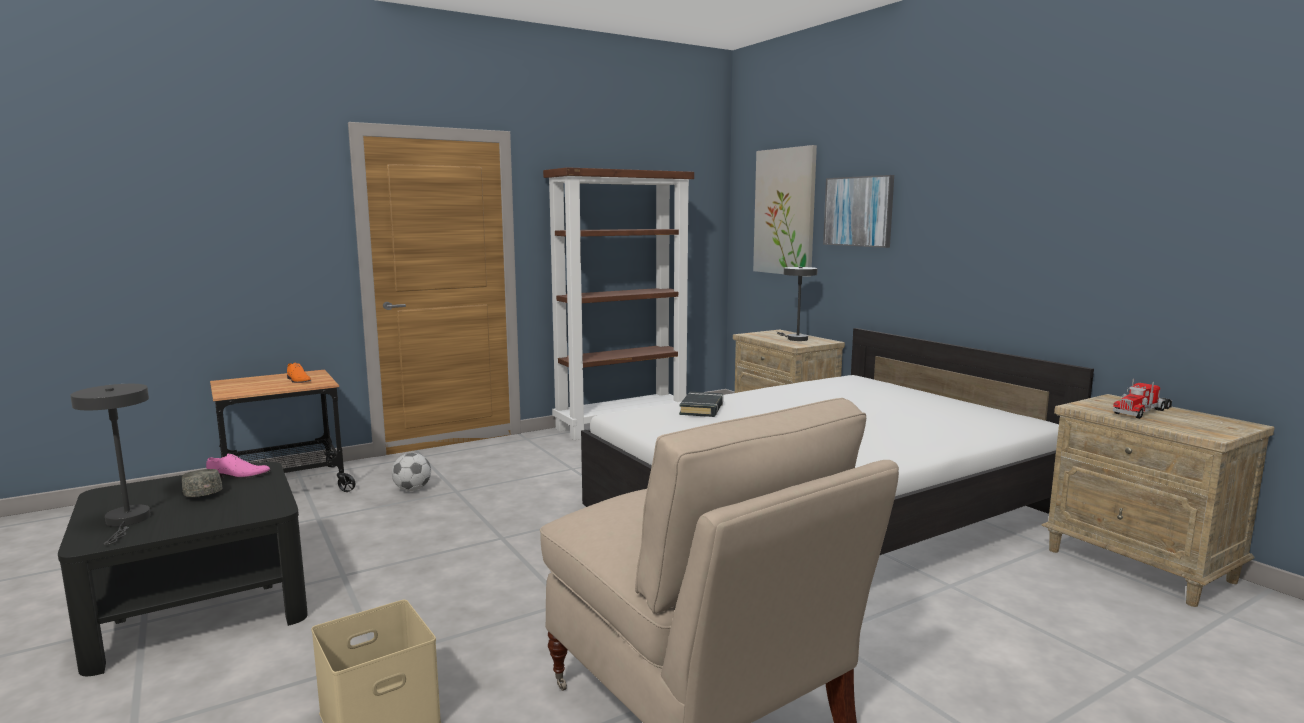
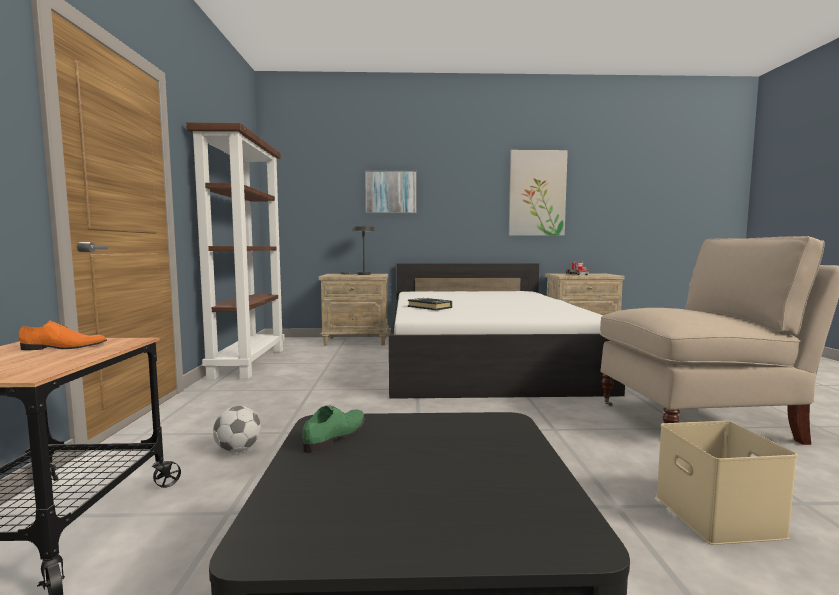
camera: 60 degrees left, 5 degrees down
grey table lamp [70,384,151,545] -> none
grey cap [182,469,222,497] -> none
pink shoe [206,453,271,479] -> green shoe [302,405,364,453]
picture [753,145,817,277] -> picture moved to [509,150,568,236]

